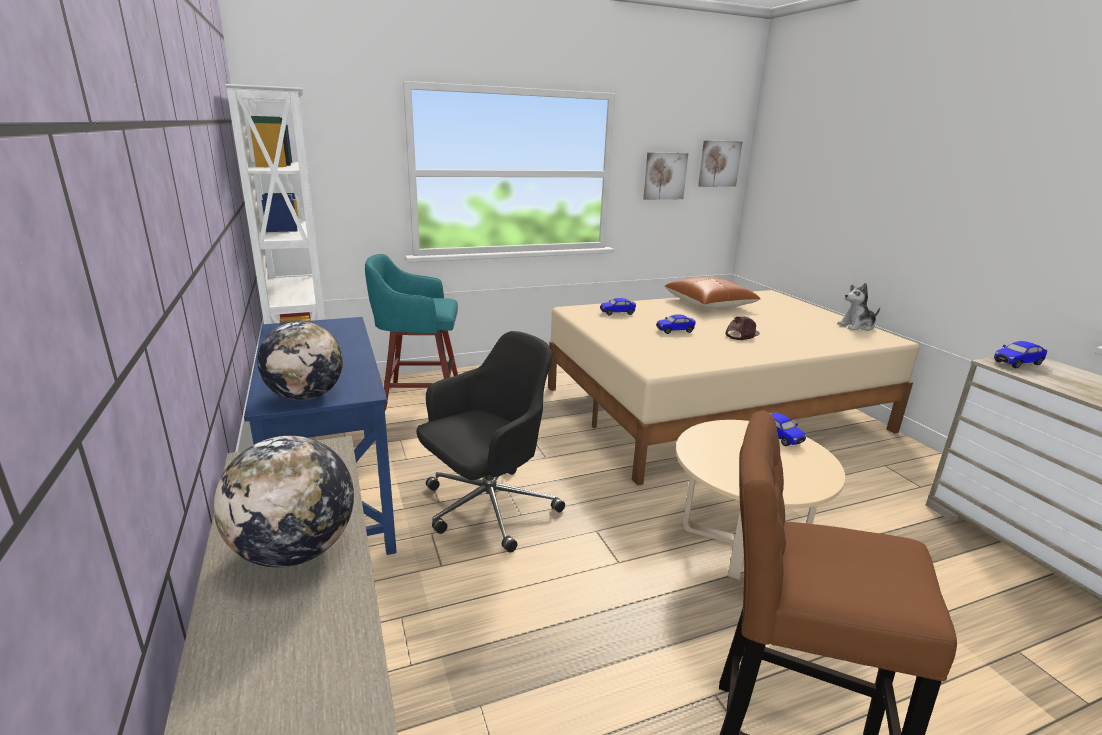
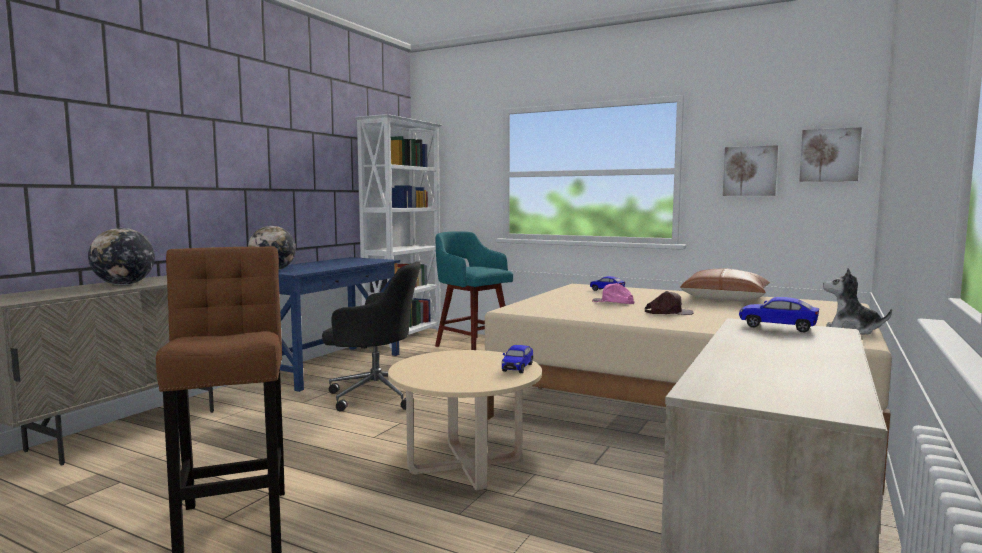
camera: 50 degrees right, 15 degrees down
toy car [656,314,696,334] -> pink cap [592,283,635,304]

